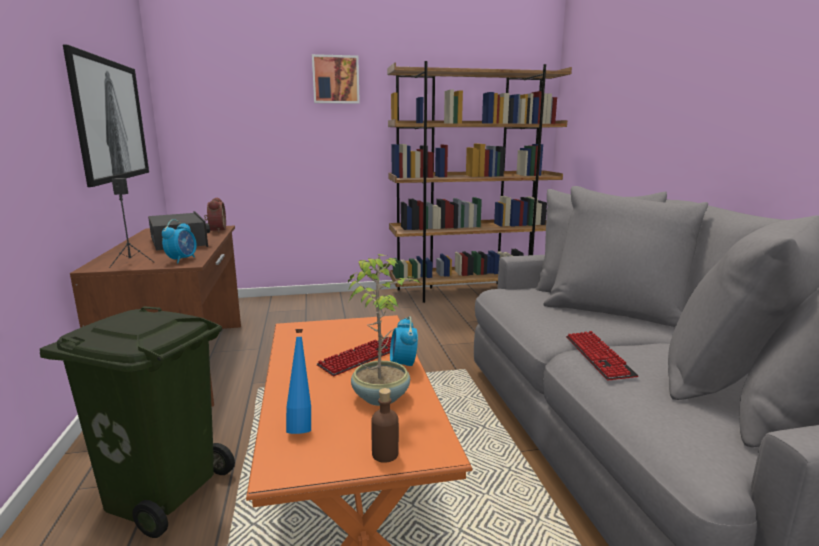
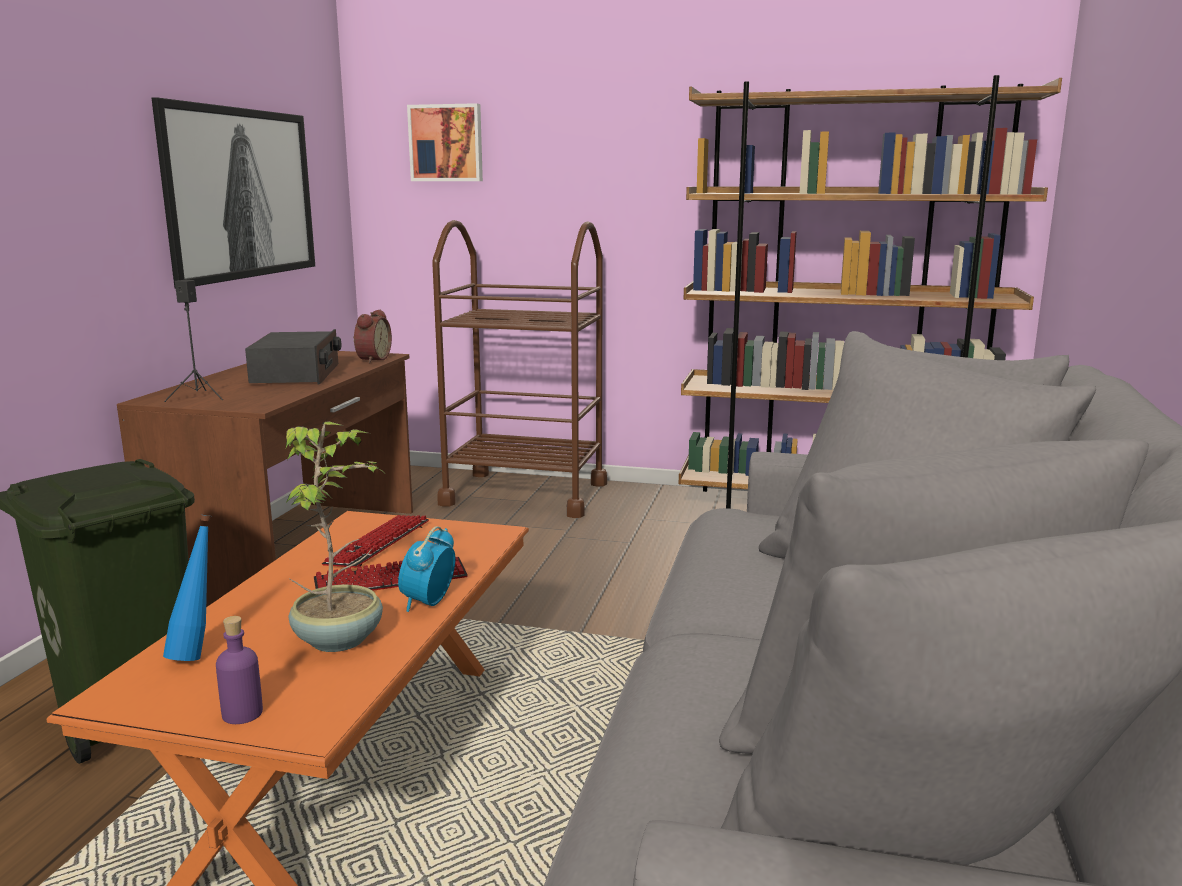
camera: 25 degrees right, 0 degrees up
alarm clock [162,219,197,263] -> none
picture [312,54,360,104] -> picture moved to [407,103,483,181]
brown bottle [371,388,399,463] -> purple bottle [216,616,263,724]
keyboard [566,331,639,380] -> keyboard moved to [322,515,429,568]
none -> brown cart [432,220,607,518]

